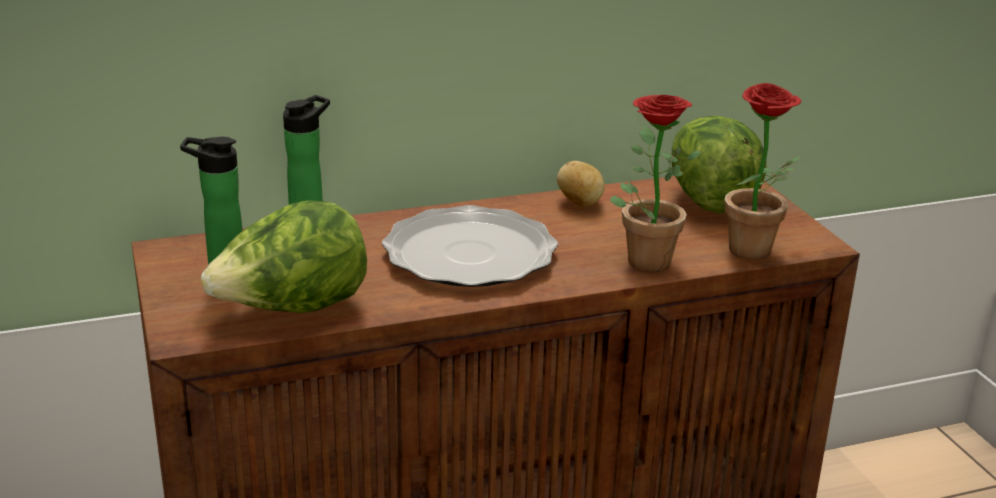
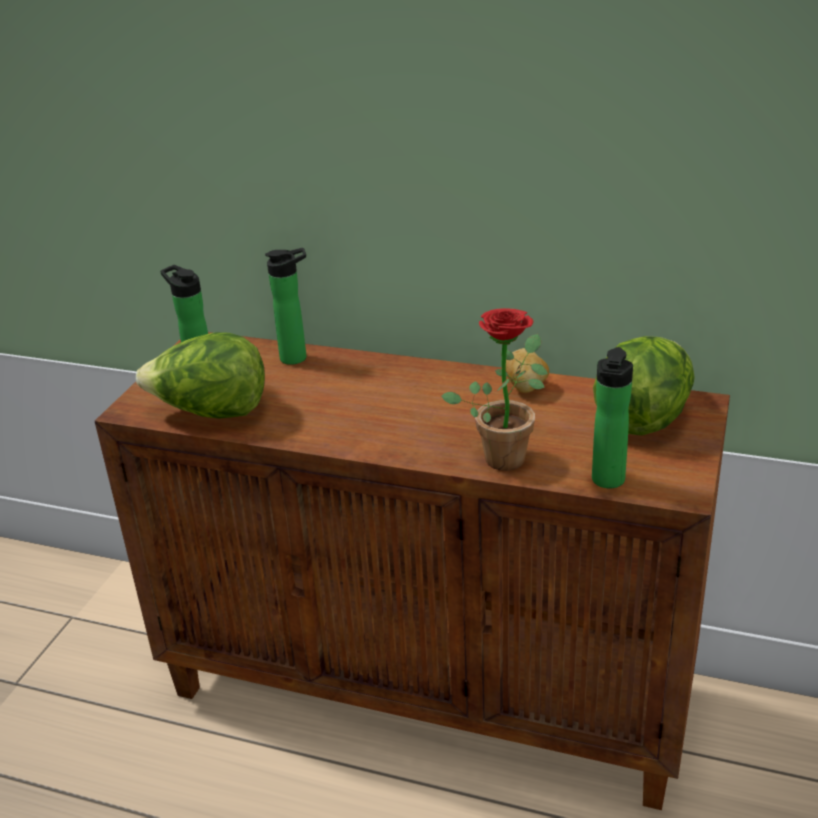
camera: 40 degrees right, 5 degrees up
plate [382,205,558,287] -> none
potted plant [725,83,801,260] -> bottle [592,347,633,488]

